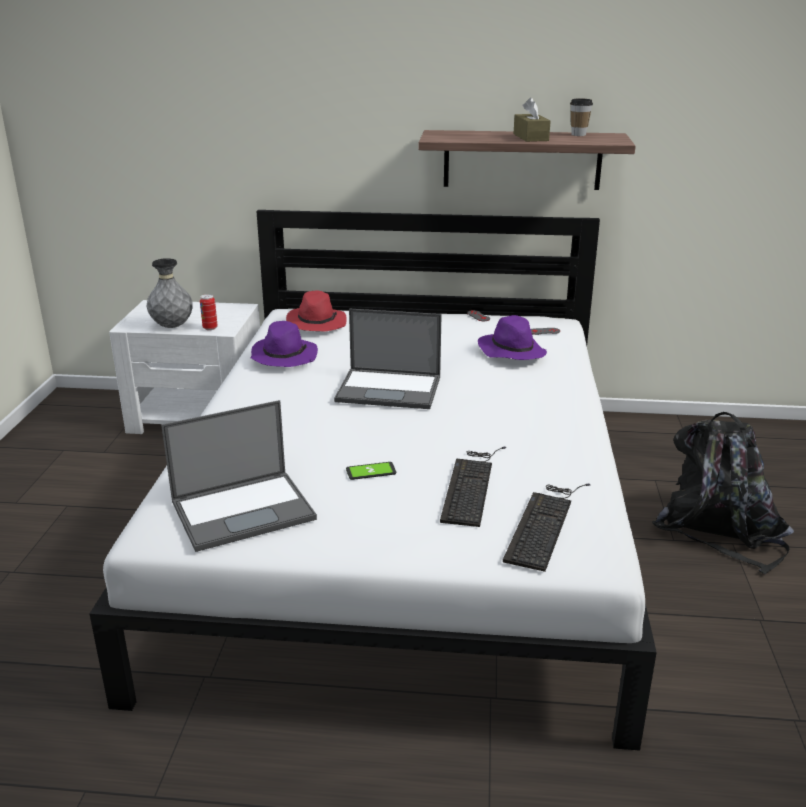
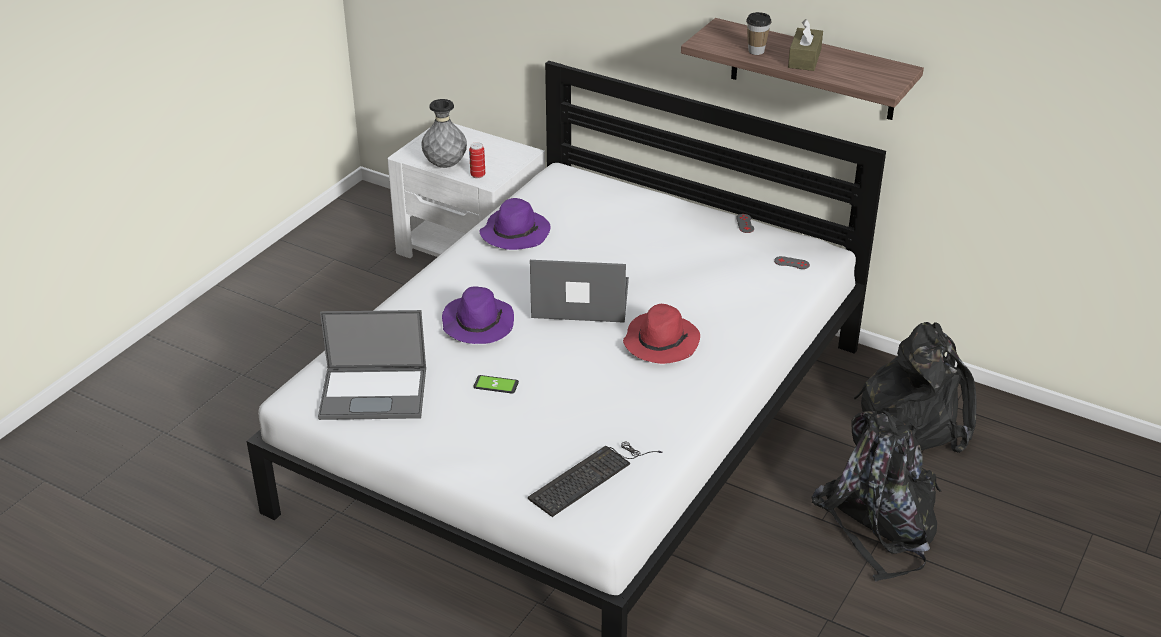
camera: 25 degrees right, 10 degrees up
red hat [286,290,347,331] -> red hat moved to [623,304,700,364]
laptop [334,308,442,409] -> laptop turned 150 degrees clockwise [530,260,629,323]
keyboard [440,447,507,527] -> none
purple hat [478,315,547,360] -> purple hat moved to [442,286,514,344]
cup [570,99,593,136] -> cup moved to [746,12,772,55]
none -> black backpack [854,322,977,453]

